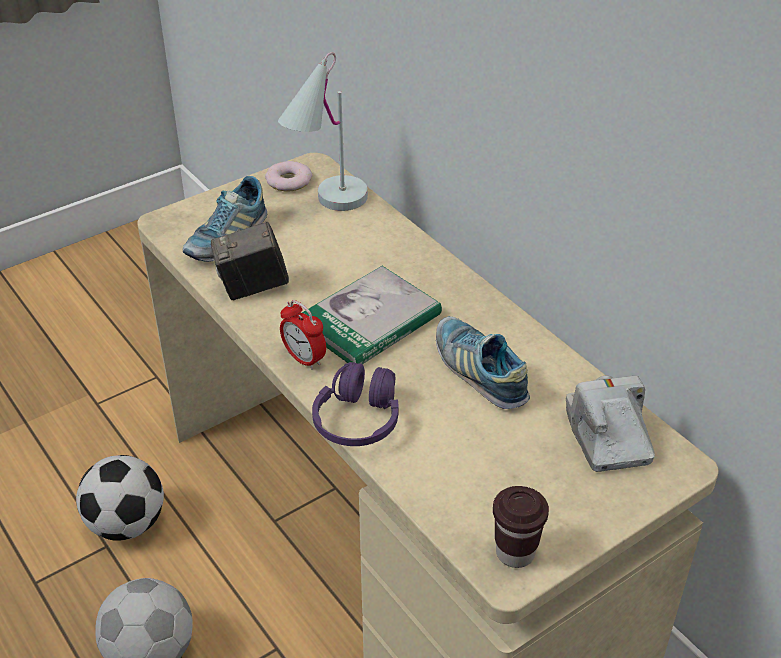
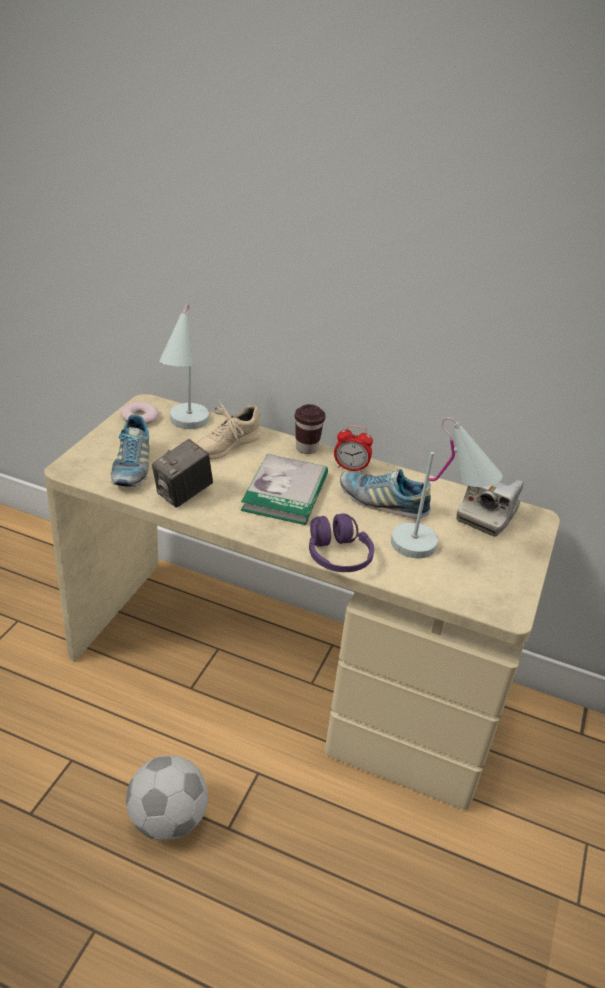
camera: 35 degrees left, 5 degrees down
football [76,455,164,541] -> none
alarm clock [280,300,326,370] -> alarm clock moved to [334,425,373,472]
brown cup [493,486,549,568] -> brown cup moved to [295,404,326,454]
camera [566,376,655,472] -> camera turned 105 degrees counterclockwise [456,480,523,537]
none -> beige shoe [196,401,260,459]
none -> white table lamp [391,417,503,558]

